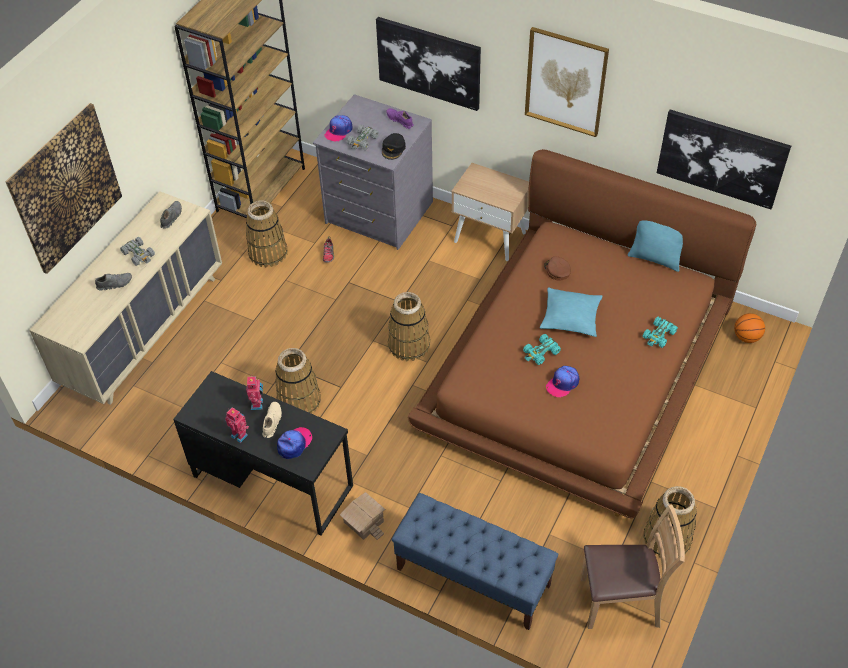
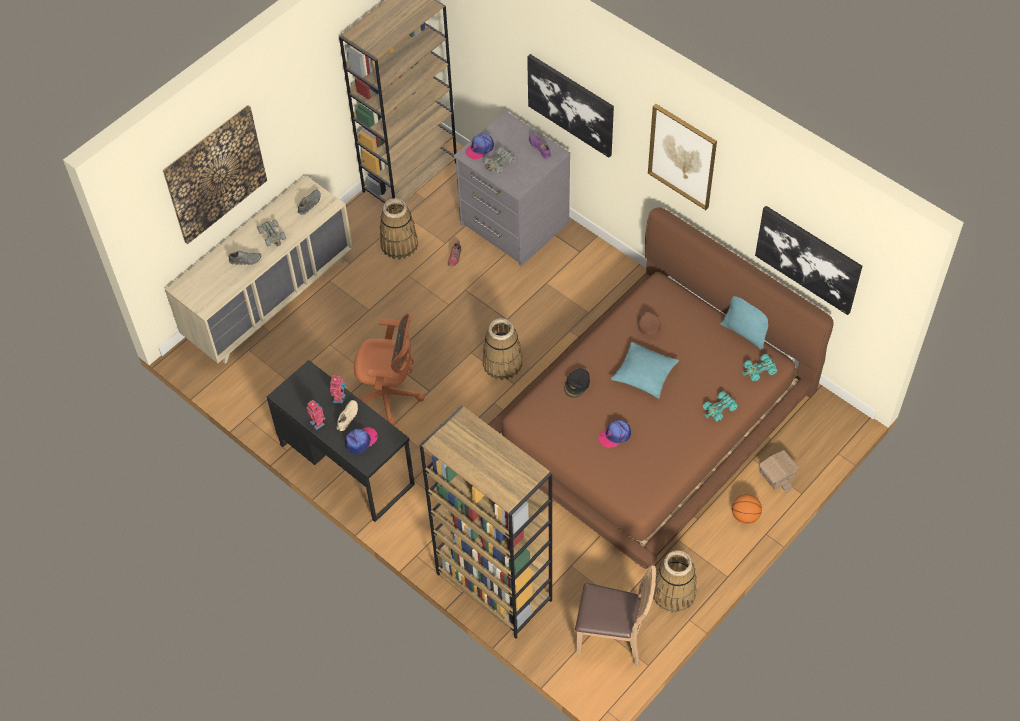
camera: 15 degrees right, 5 degrees up
basket [275,348,321,414] -> orange office chair [354,313,425,426]
toy house [340,492,385,540] -> toy house moved to [759,450,799,493]
black cap [382,133,406,160] -> black cap moved to [564,368,590,398]
blue bench [392,493,558,630] -> brown bookcase [420,406,552,639]
beige nightstand [451,163,529,261] -> none
turquoise toy car [523,334,561,365] -> turquoise toy car moved to [742,354,777,381]
basketball [734,313,765,343] -> basketball moved to [732,494,762,524]

